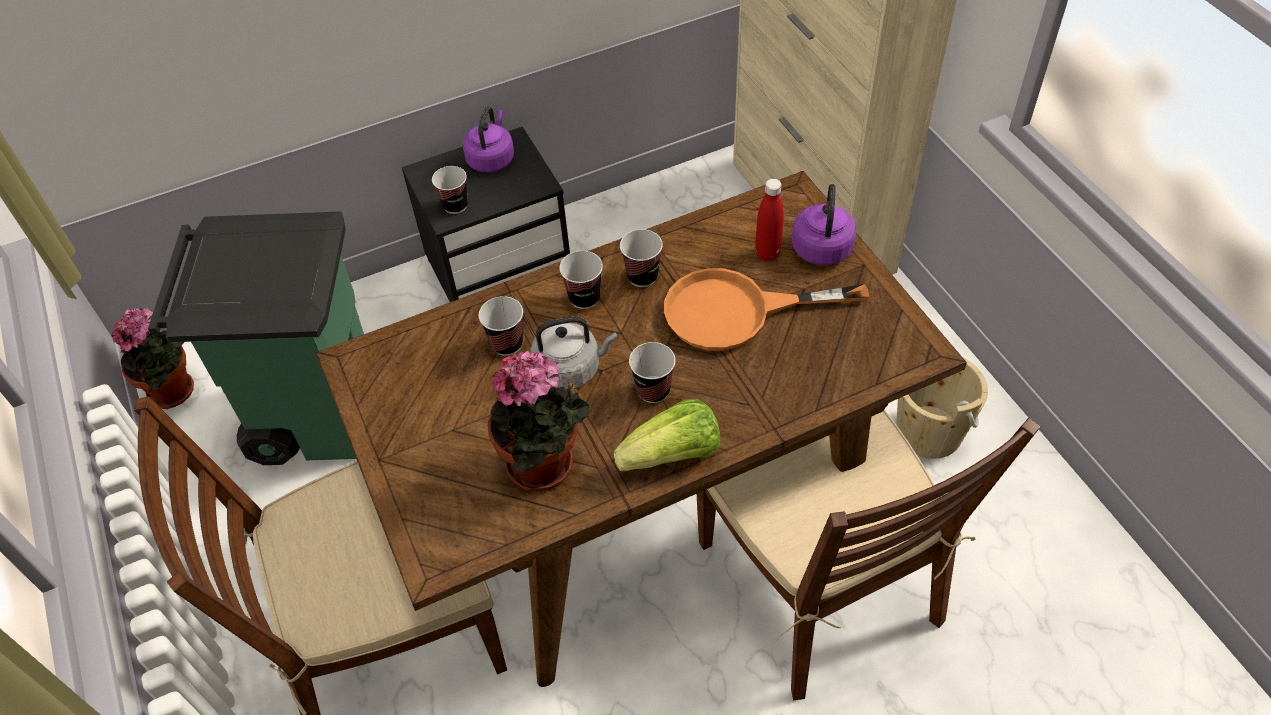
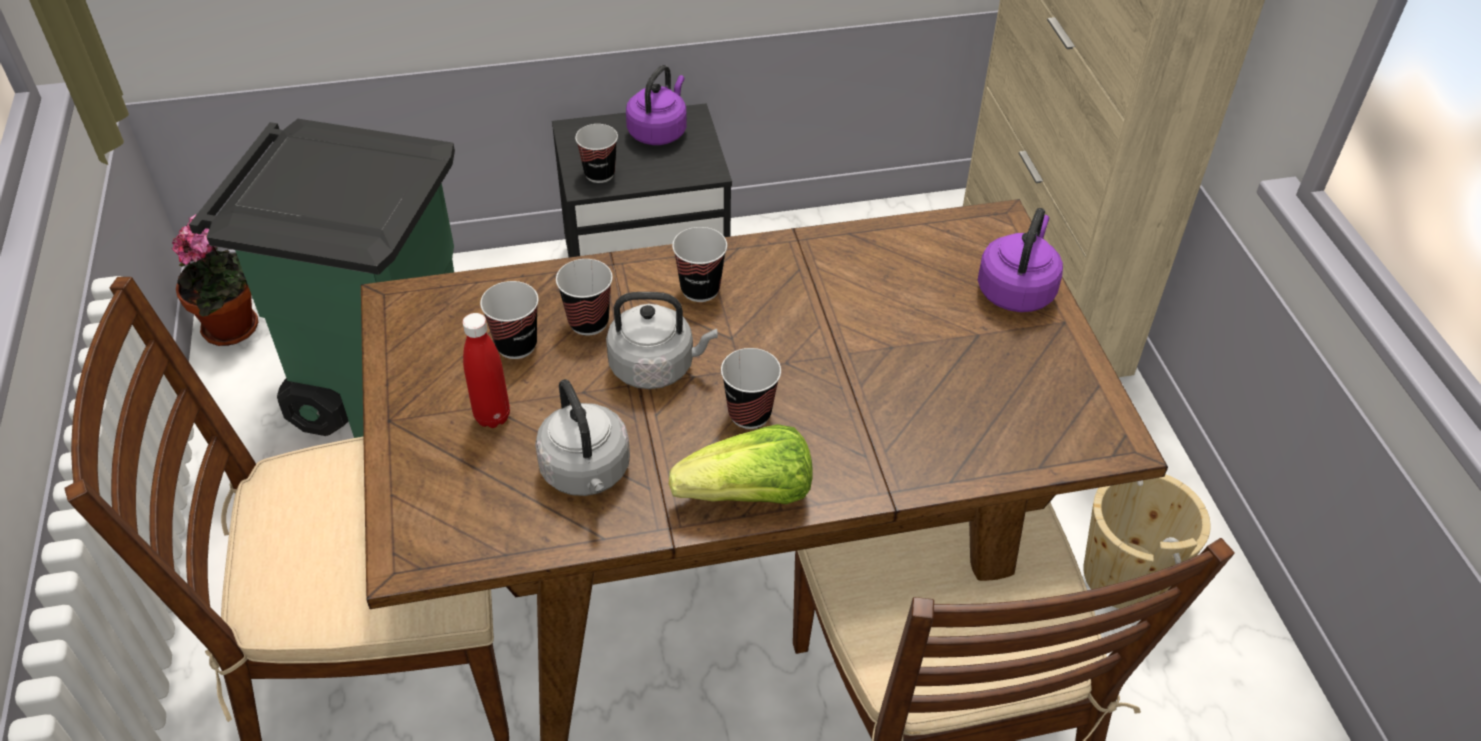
camera: 10 degrees right, 5 degrees down
potted plant [488,351,589,491] -> grey kettle [535,379,630,496]
cup [620,229,663,287] -> cup moved to [480,281,538,359]
orange frying pan [664,268,869,351] -> none
red bottle [755,179,784,261] -> red bottle moved to [462,313,510,428]

